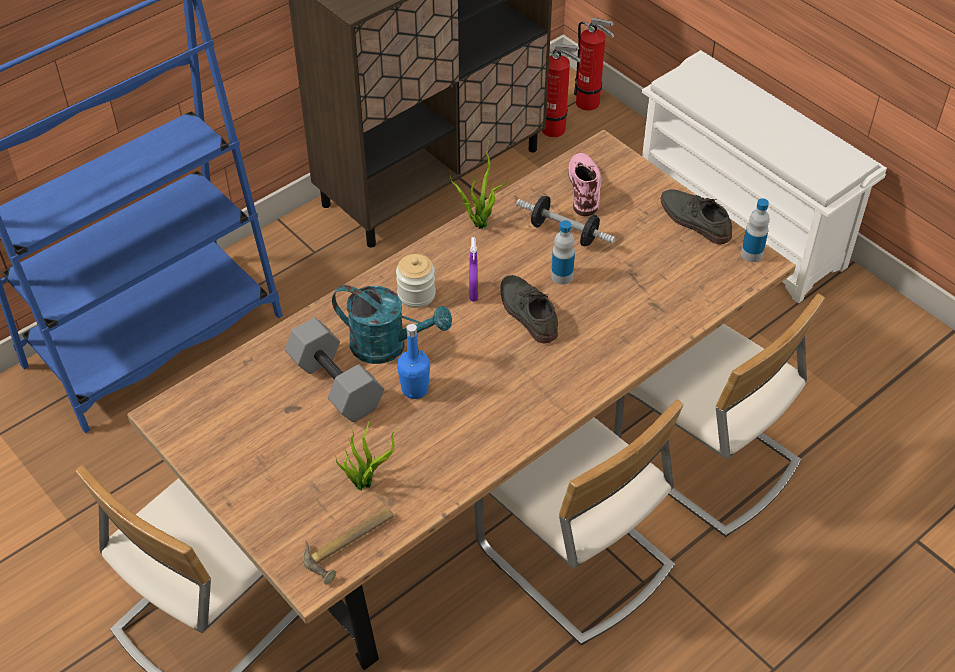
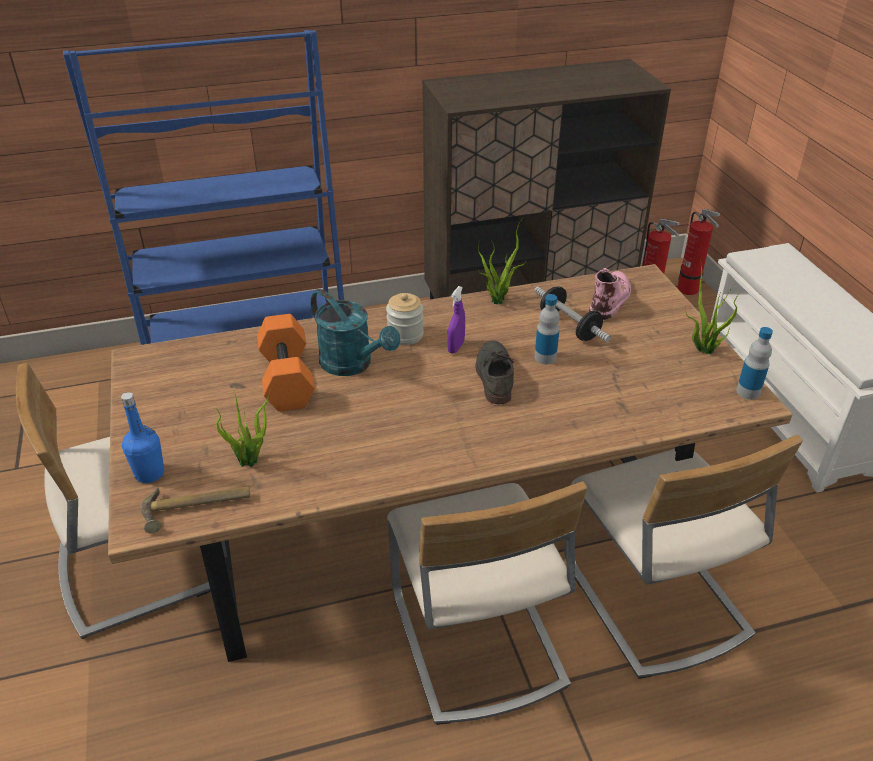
camera: 25 degrees right, 10 degrees down
grey dumbbell [285,318,384,422] -> orange dumbbell [257,314,315,412]
blue bottle [397,324,430,399] -> blue bottle moved to [121,392,164,483]
grey shoe [661,189,732,245] -> potted plant [685,258,739,354]

